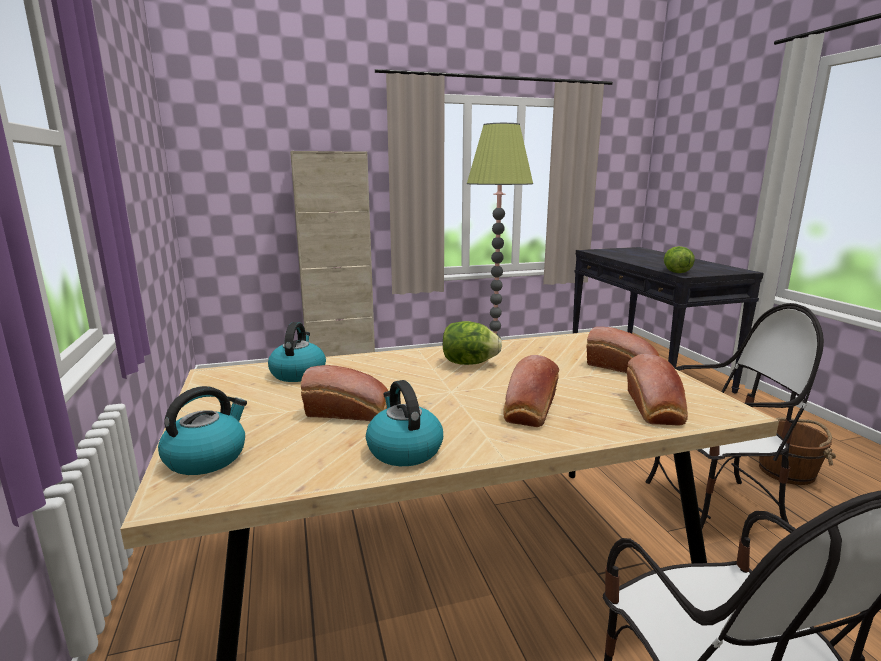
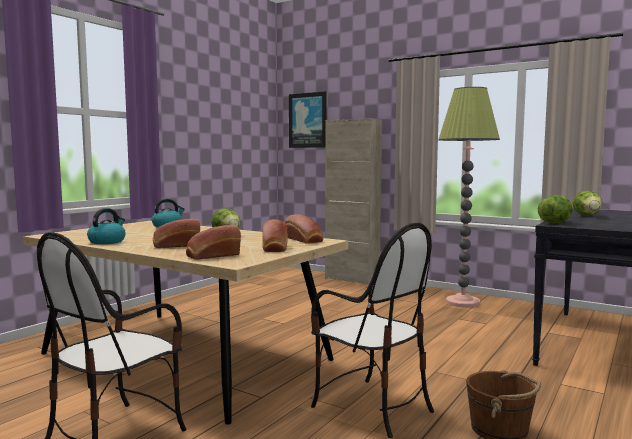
camera: 50 degrees right, 10 degrees down
kettle [158,386,247,475] -> none
bread [301,365,388,421] -> bread moved to [285,214,324,244]
none -> picture [289,91,326,148]
none -> lettuce [573,191,603,216]

